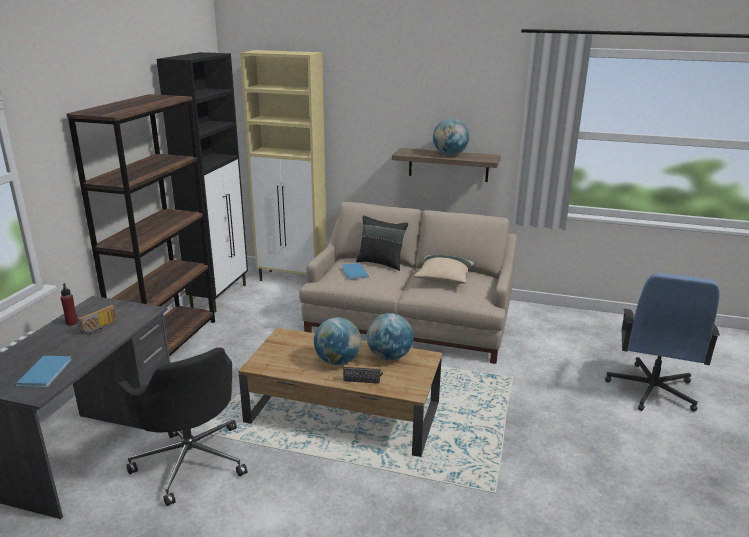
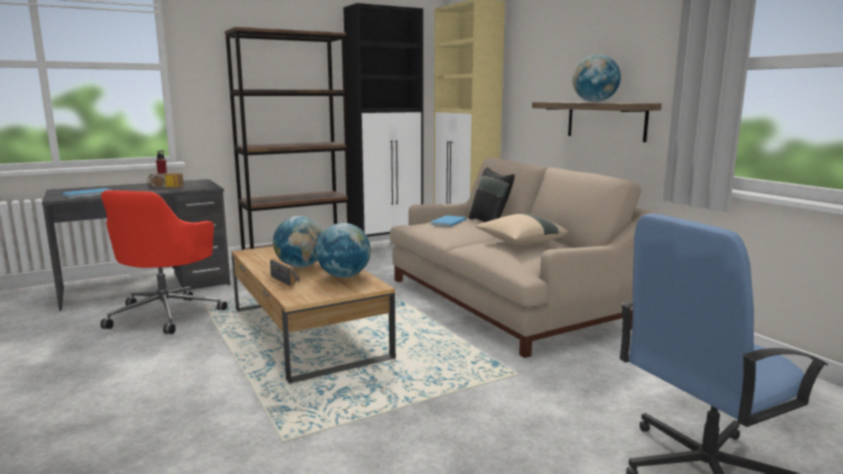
camera: 45 degrees right, 10 degrees down
black office chair [118,347,247,506] -> red office chair [100,190,227,334]

